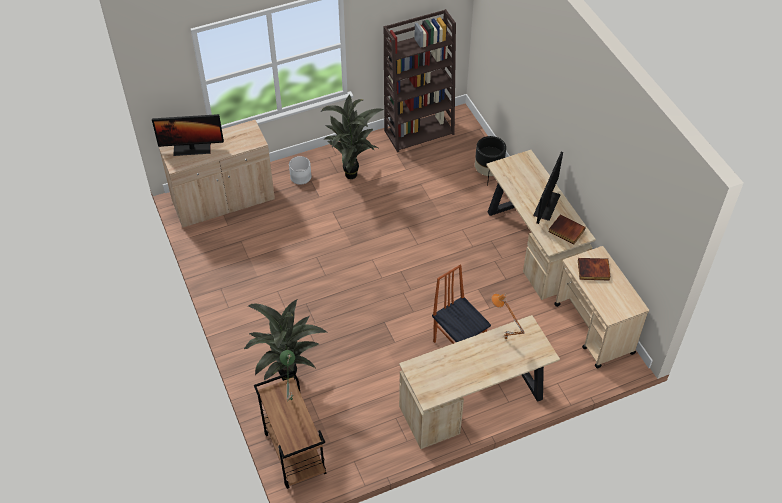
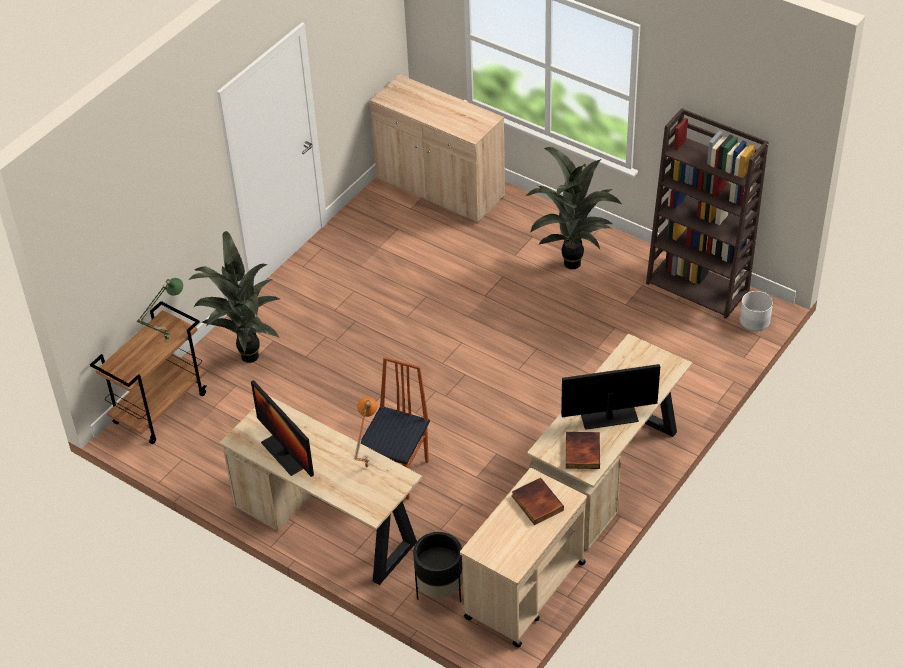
camera: 60 degrees right, 5 degrees down
monitor [152,114,224,156] -> monitor moved to [251,380,314,477]
white planter [289,156,311,185] -> white planter moved to [740,291,773,331]
black planter [475,136,506,186] -> black planter moved to [413,532,463,602]

